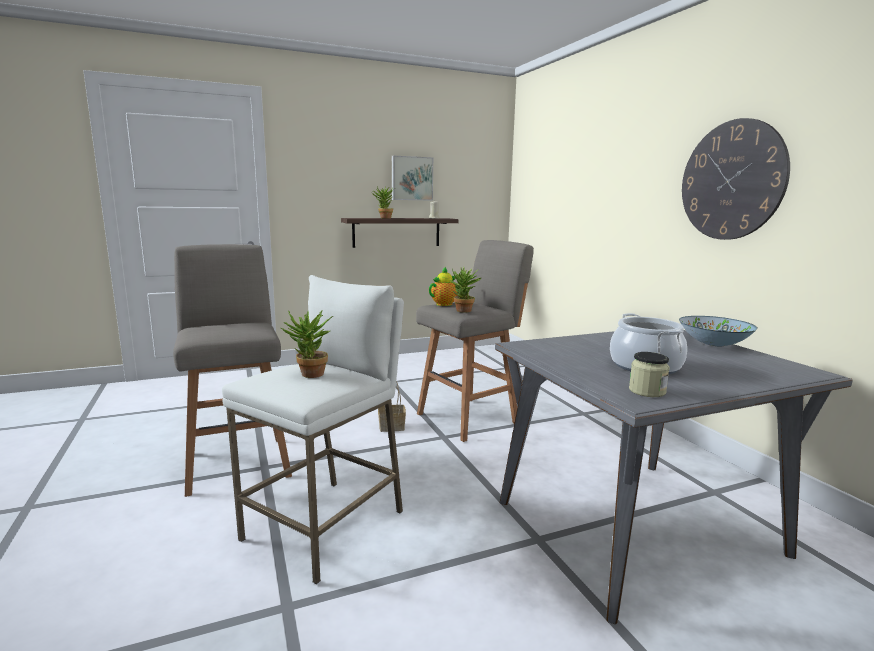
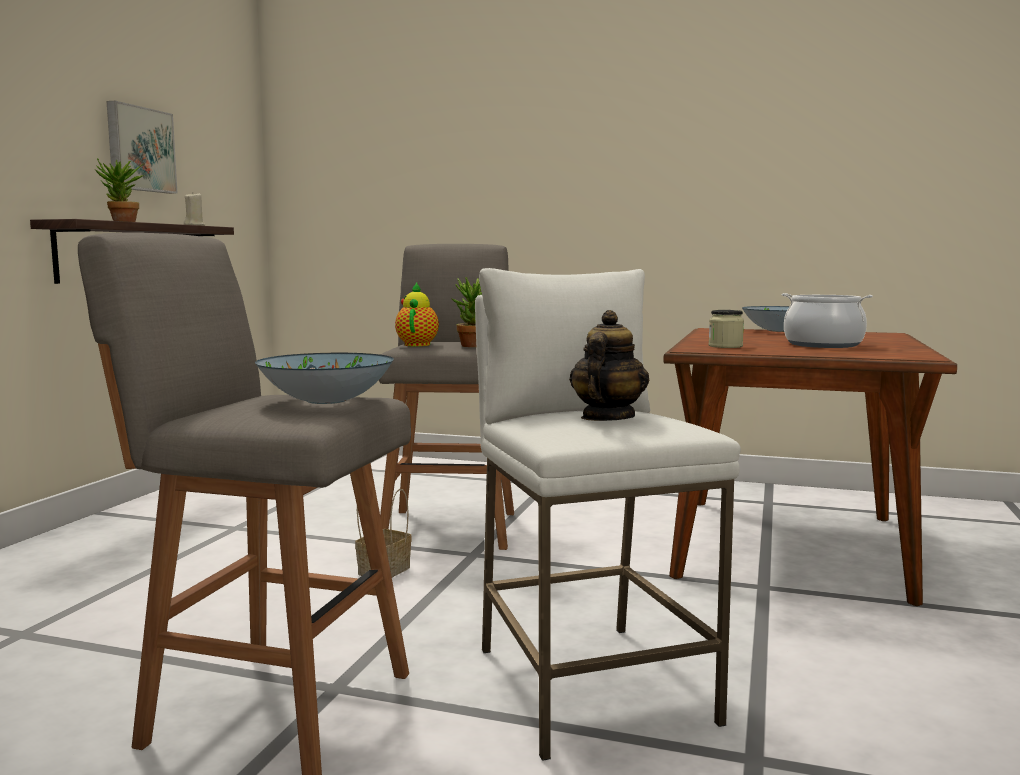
camera: 50 degrees left, 5 degrees down
potted plant [281,309,333,378] -> teapot [569,310,650,421]
grey dining table [495,330,853,624] -> brown dining table [663,328,957,606]
jar [629,352,670,397] -> jar moved to [708,310,744,348]
wall clock [682,118,790,240] -> none
none -> bowl [255,353,394,404]

